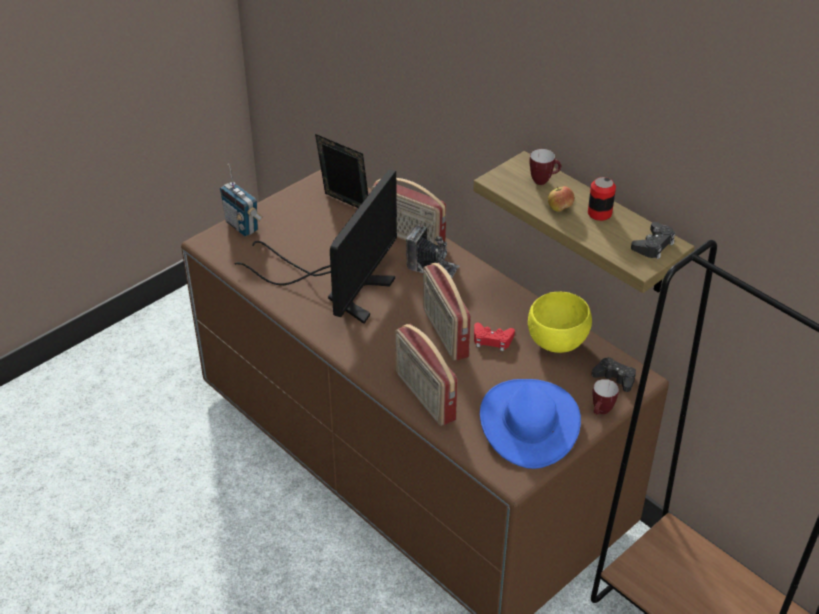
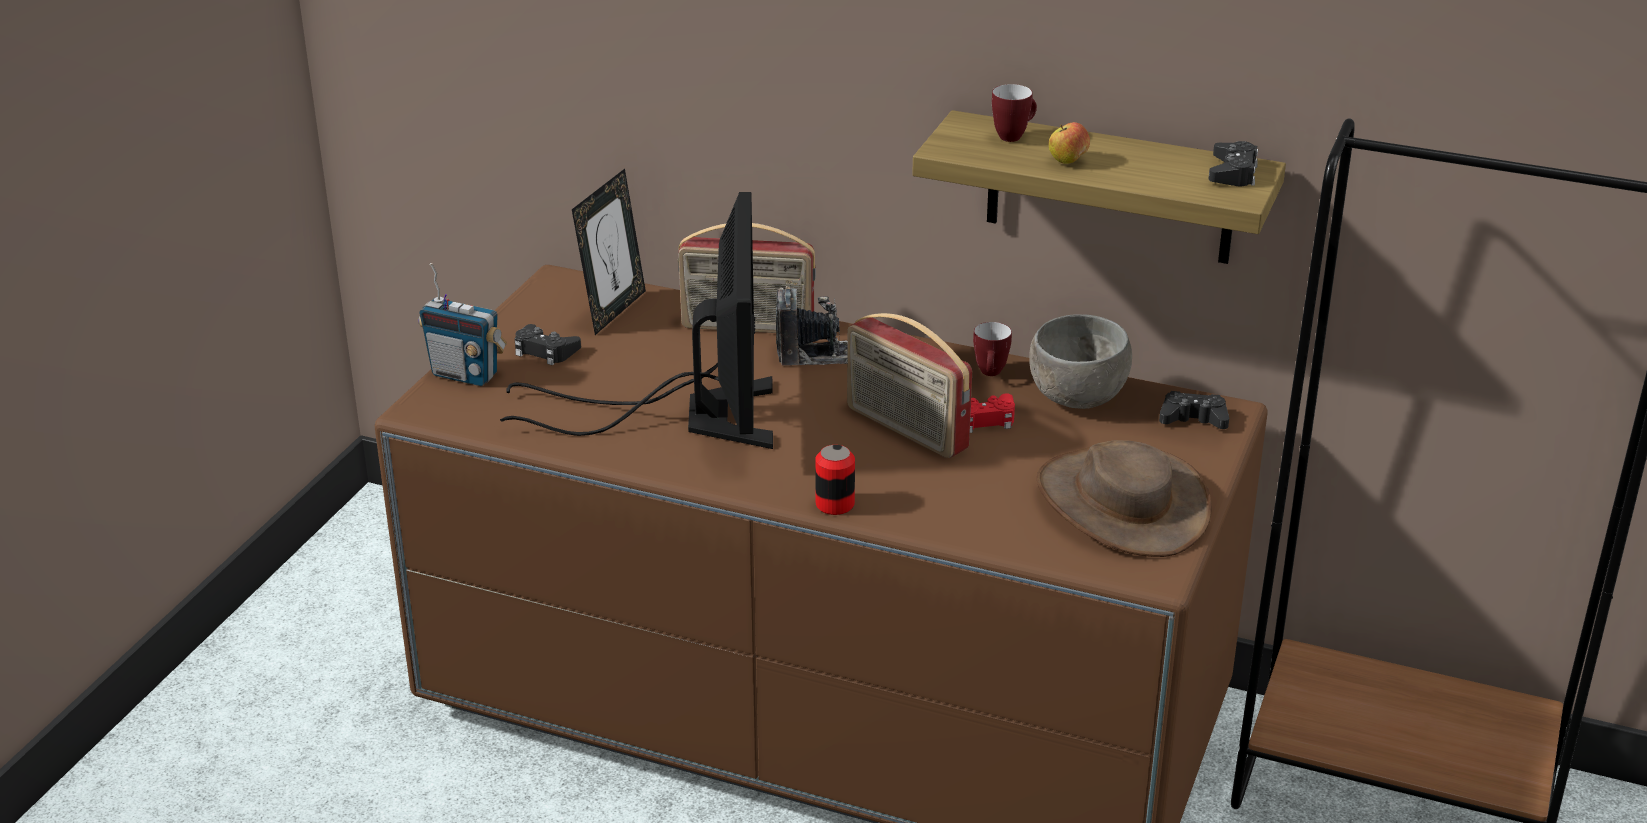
camera: 25 degrees left, 10 degrees down
picture frame [315,134,368,208] -> picture frame turned 105 degrees clockwise [572,169,646,335]
radio [395,324,458,426] -> none
blue hat [480,379,581,469] -> brown hat [1037,440,1211,557]
yellow bowl [528,292,592,353] -> grey bowl [1029,314,1132,409]
can [588,177,616,221] -> can moved to [815,445,855,515]
mug [592,379,619,415] -> mug moved to [973,322,1012,376]
none -> black game controller [515,324,581,366]

